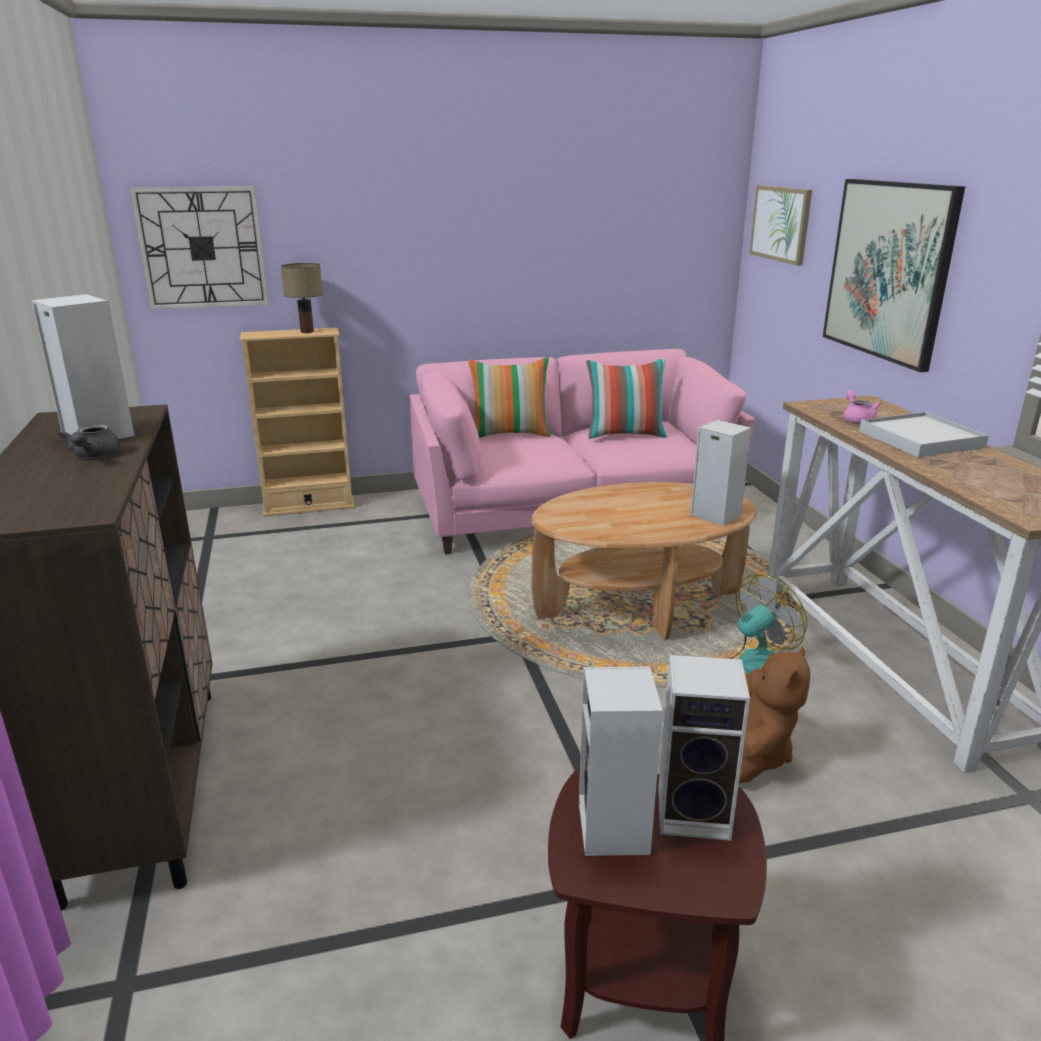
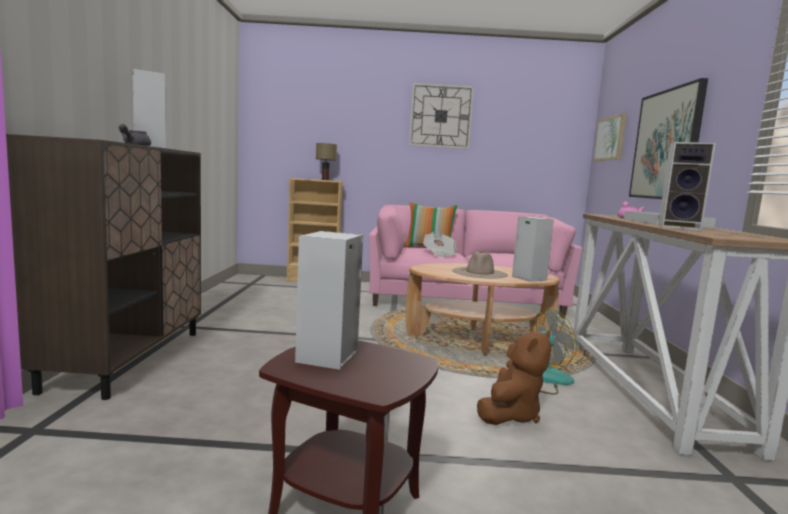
camera: 15 degrees right, 15 degrees down
wall clock [130,186,268,310] -> wall clock moved to [409,83,474,149]
pillow [586,358,667,439] -> none
speaker [658,655,750,841] -> speaker moved to [658,142,716,230]
none -> newspaper [423,232,456,257]
none -> beige hat [452,252,508,279]

